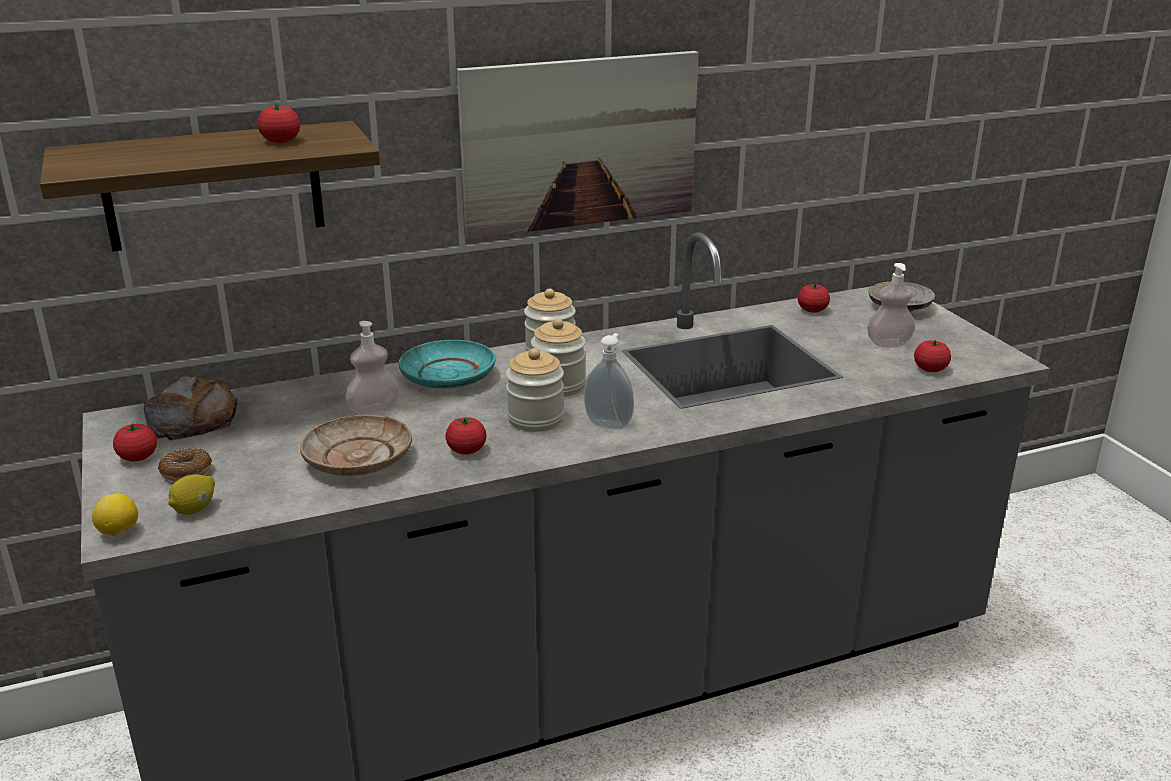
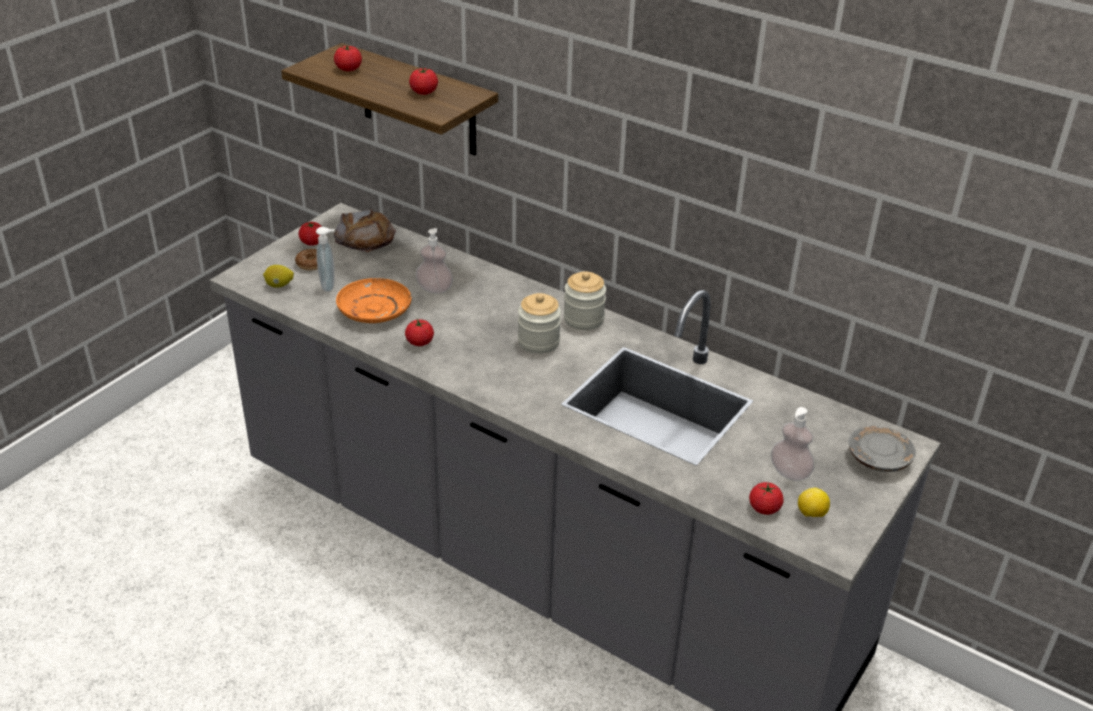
camera: 55 degrees right, 10 degrees up
lemon [92,494,138,536] -> lemon moved to [798,488,830,517]
beige plate [300,415,412,476] -> orange plate [336,278,412,323]
turquoise plate [399,340,496,389] -> none
picture [457,51,698,239] -> none
jar [506,348,564,432] -> none
soap dispenser [584,333,634,429] -> soap dispenser moved to [316,227,335,292]
tomato [798,284,830,313] -> tomato moved to [334,45,362,71]

